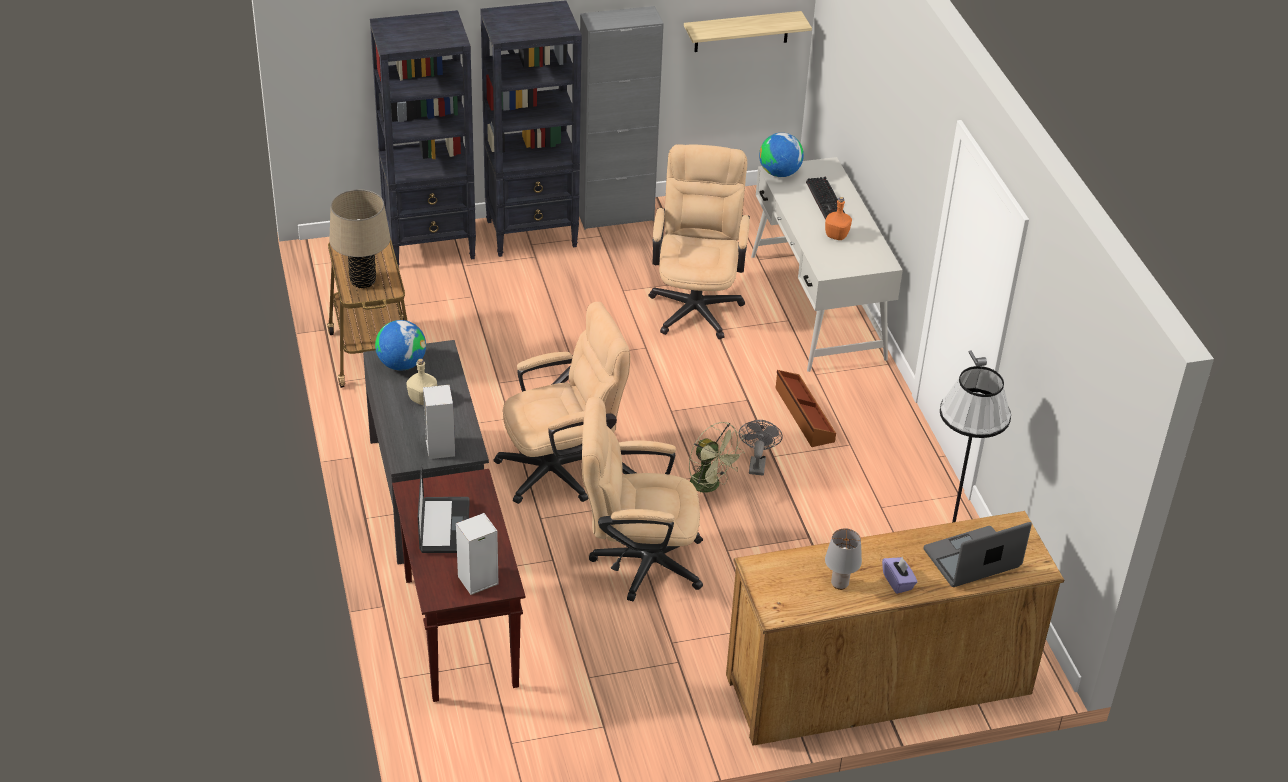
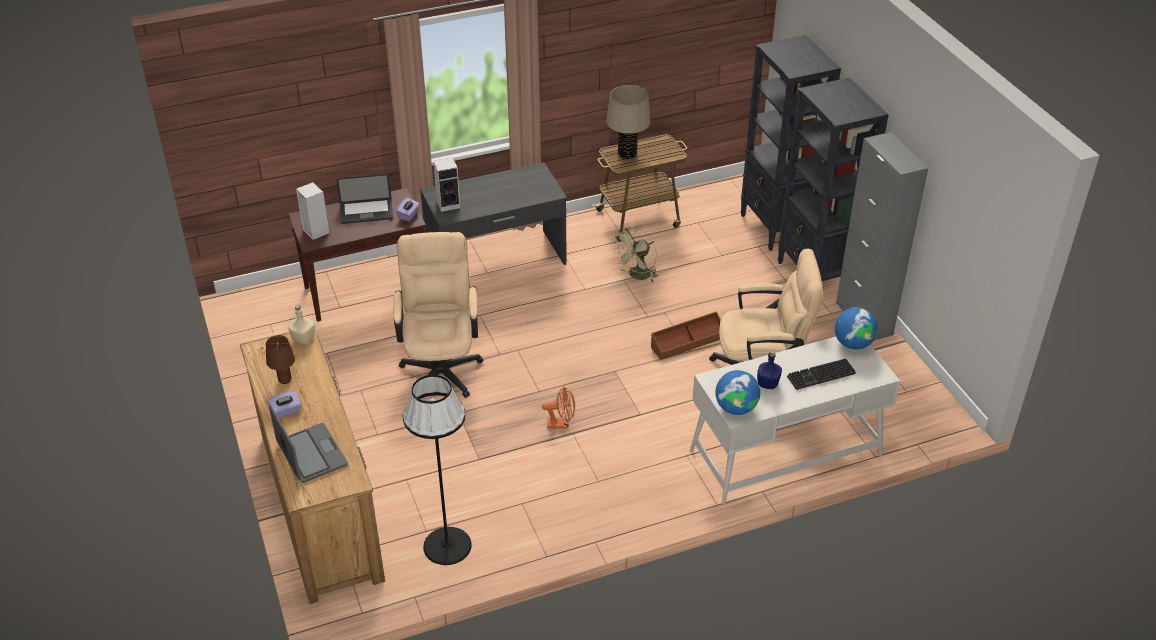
camera: 85 degrees right, 0 degrees up
globe [375,320,426,371] -> globe moved to [715,370,760,415]
beige bottle [407,359,437,405] -> beige bottle moved to [288,305,315,344]
beige office chair [493,302,630,504] -> none
shelf [684,11,812,52] -> none
green fan [689,422,745,495] -> green fan moved to [613,227,658,282]
grey fan [739,420,783,476] -> orange fan [542,386,575,429]
brown storage box [776,370,836,447] -> brown storage box moved to [651,311,721,360]
orange bottle [825,197,852,240] -> blue bottle [757,351,782,389]
grey table lamp [825,528,862,590] -> brown table lamp [266,335,295,384]
none -> purple tissue box [396,198,420,221]

